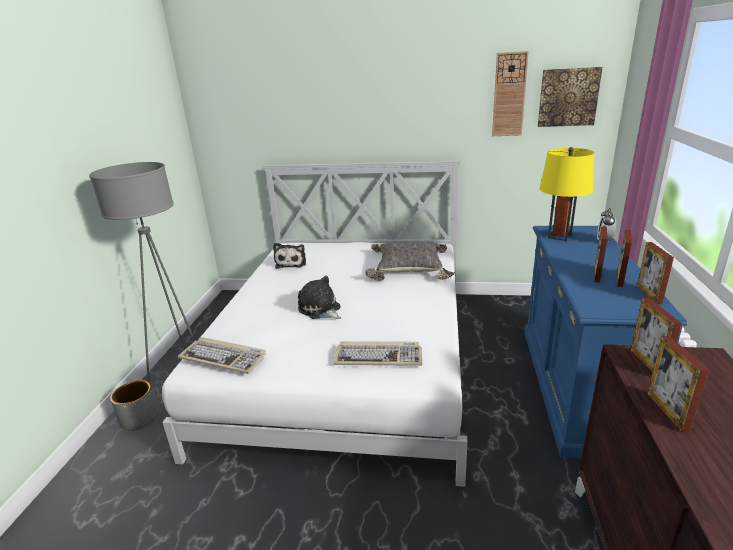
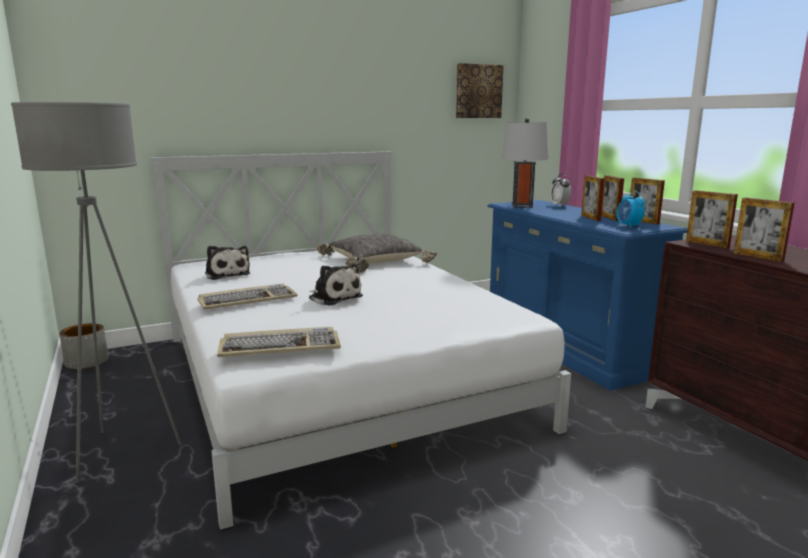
camera: 35 degrees left, 10 degrees down
grey planter [110,380,160,431] -> grey planter moved to [59,323,108,369]
plush toy [298,276,341,319] -> plush toy turned 150 degrees counterclockwise [309,263,363,306]
keyboard [334,341,422,366] -> keyboard moved to [198,284,297,310]
wall clock [492,51,529,136] -> none
yellow table lamp [539,147,594,241] -> grey table lamp [501,118,549,208]
none -> alarm clock [616,191,645,228]

